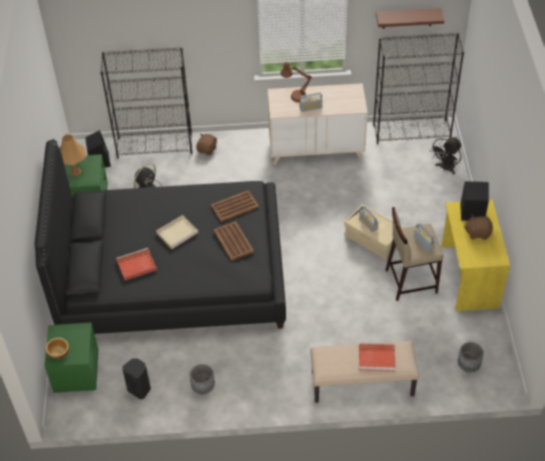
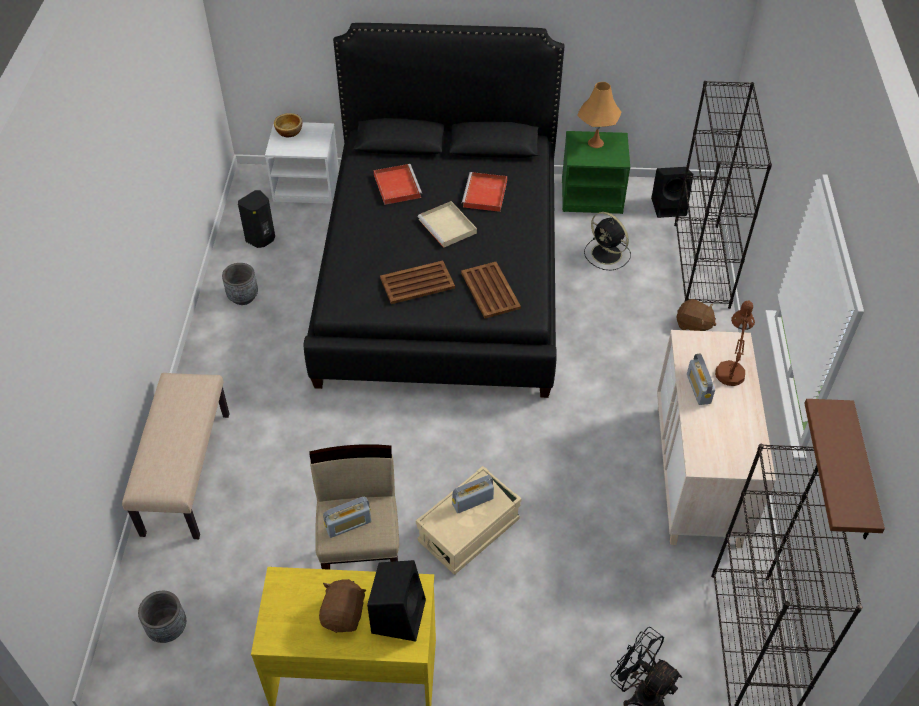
camera: 95 degrees right, 0 degrees up
green nightstand [44,322,99,393] -> white nightstand [265,122,339,204]
red tray [359,343,395,372] -> red tray moved to [462,172,507,212]

